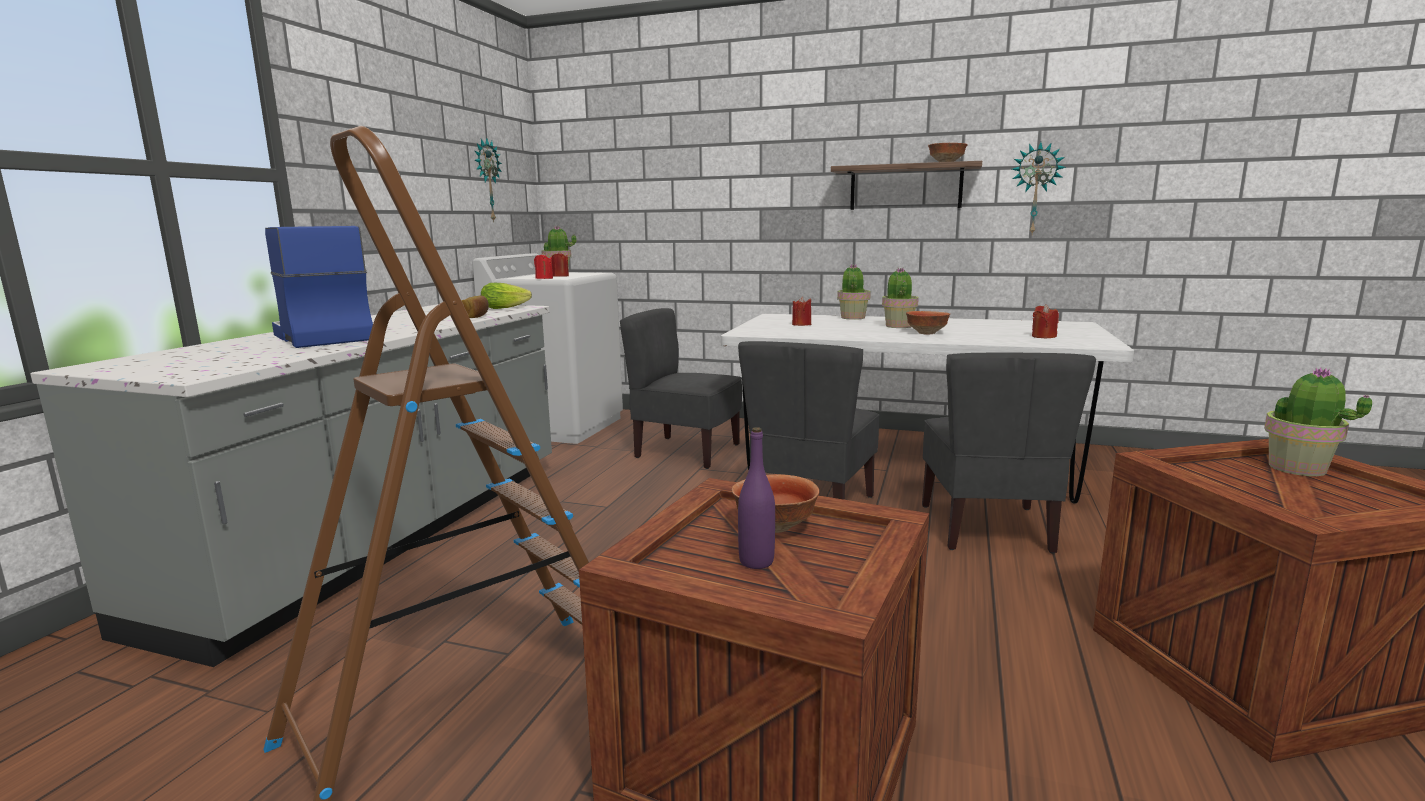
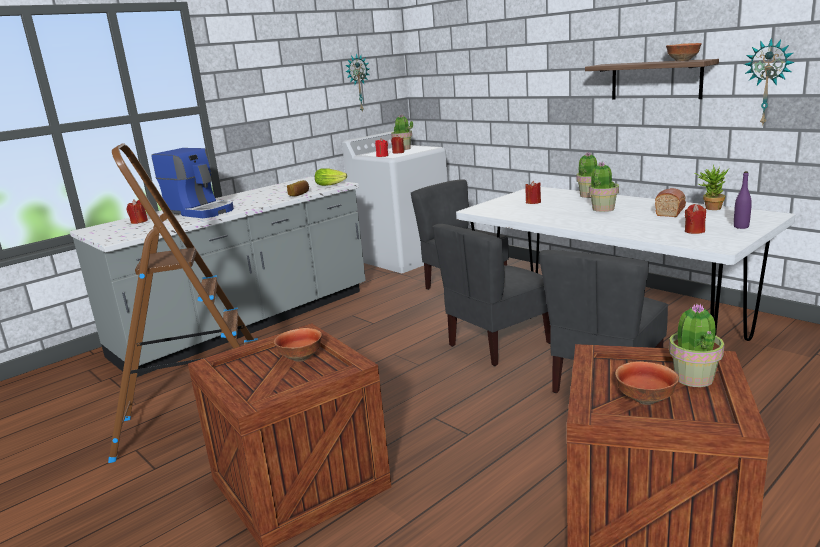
camera: 30 degrees right, 5 degrees up
coffee machine [265,226,373,348] -> coffee machine turned 135 degrees clockwise [151,148,234,218]
purple bottle [738,427,775,569] -> purple bottle moved to [734,171,752,229]
bowl [906,311,950,334] -> bowl moved to [615,361,679,405]
none -> red candle [127,199,148,224]
none -> bread [655,188,686,217]
none -> potted plant [694,164,729,210]

